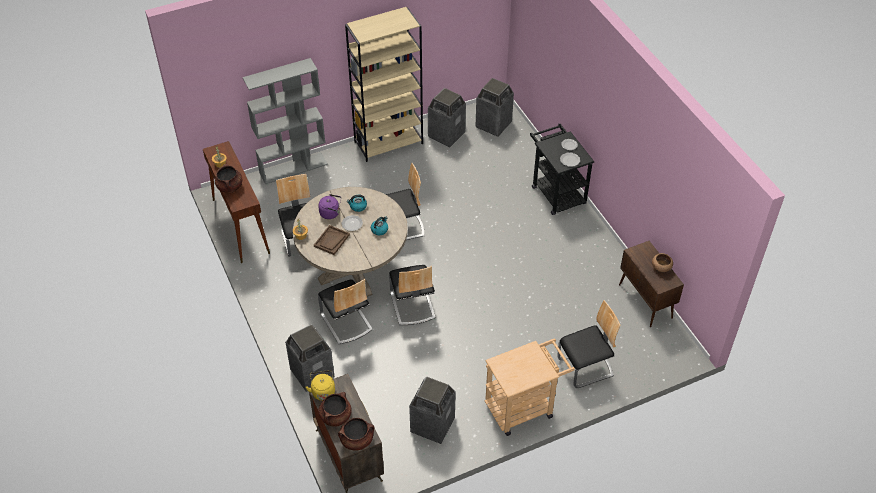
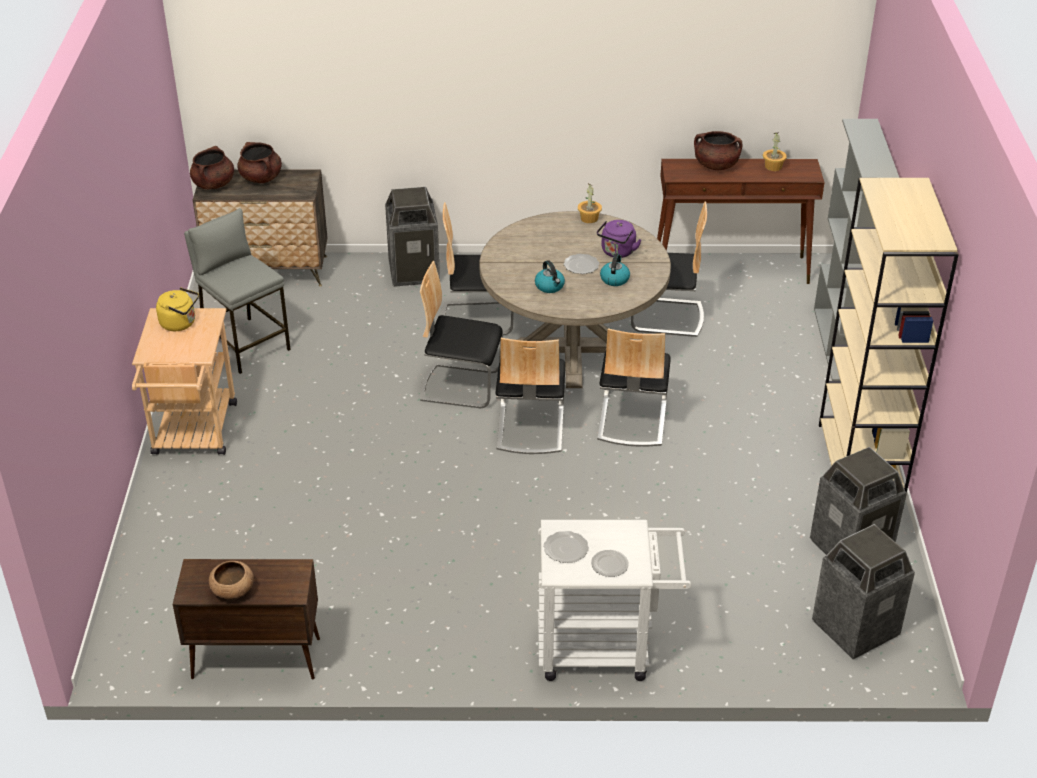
camera: 115 degrees right, 10 degrees down
yellow kettle [305,370,335,401] -> yellow kettle moved to [156,287,199,331]
brown tray [314,225,350,255] -> none
trash can [409,376,456,444] -> grey stool [184,208,291,374]
black cart [530,124,594,215] -> white cart [538,520,691,681]
chair [557,300,621,388] -> chair moved to [495,338,565,454]

